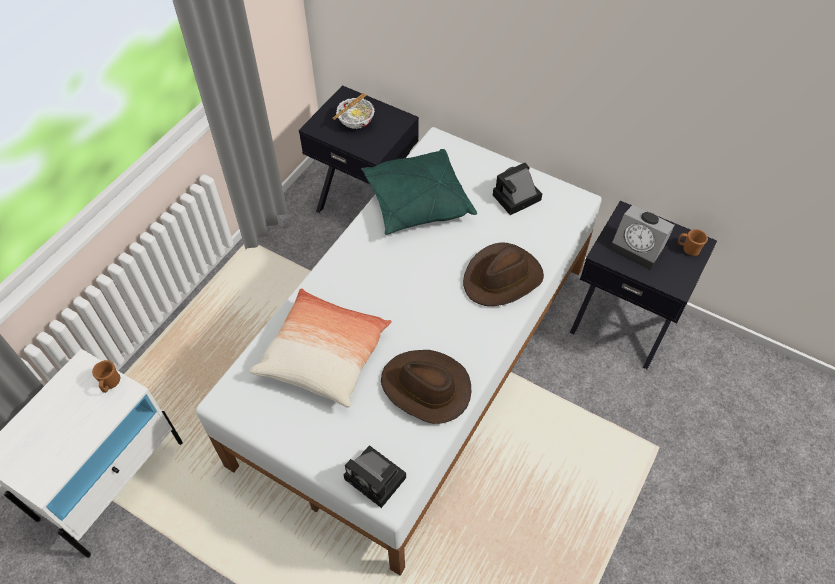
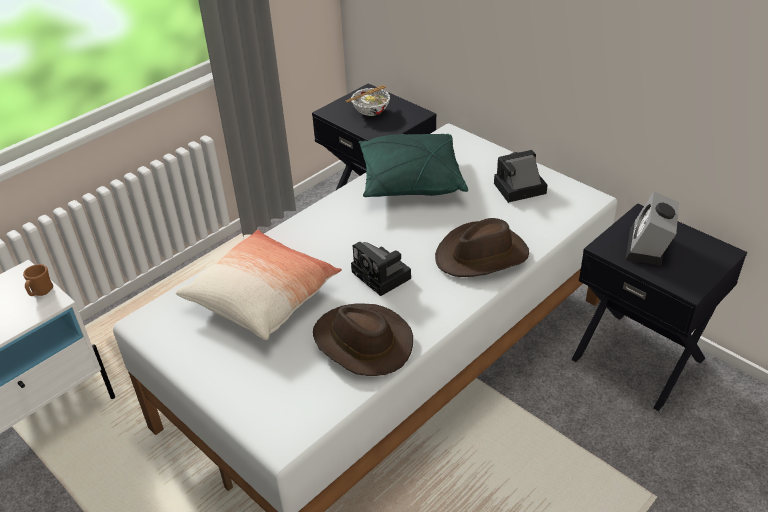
camera: 15 degrees right, 15 degrees down
camera [344,445,406,508] -> camera moved to [351,242,411,296]
alarm clock [609,205,675,270] -> alarm clock turned 60 degrees clockwise [625,191,679,266]
brown mug [678,229,708,256] -> none

